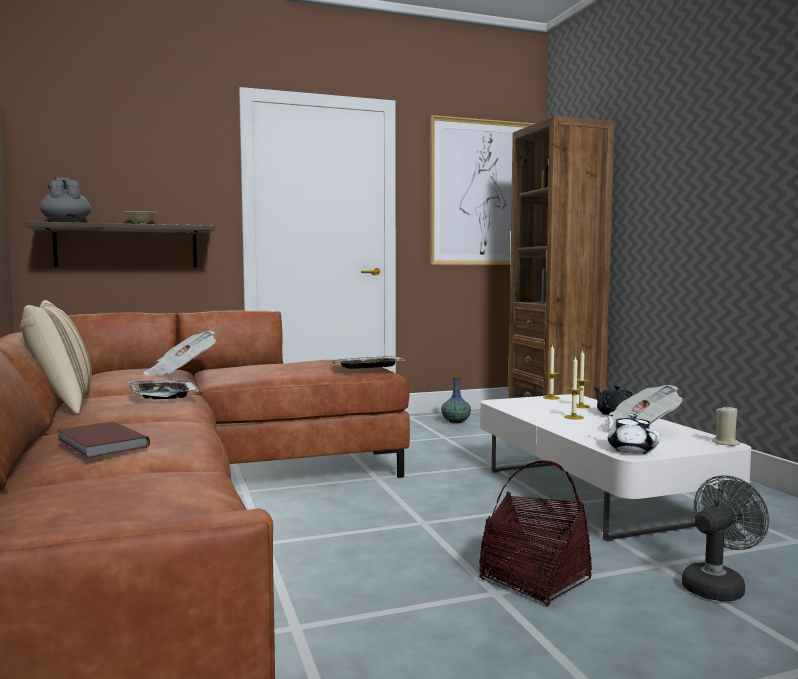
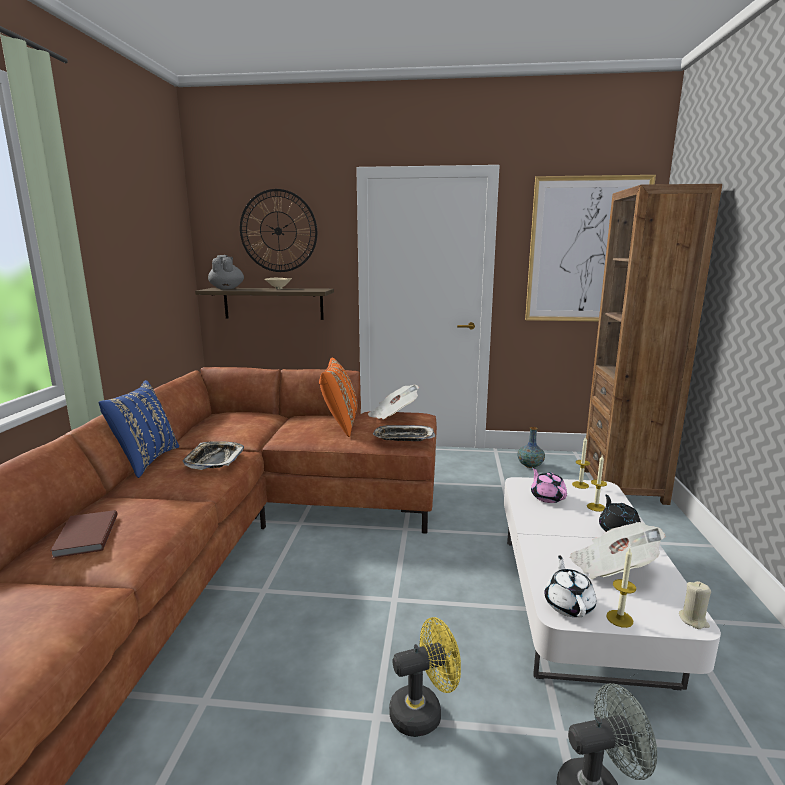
camera: 25 degrees right, 10 degrees up
beige pillow [20,300,92,414] -> blue pillow [98,380,179,478]
newspaper [144,331,216,376] -> newspaper moved to [368,385,419,419]
basket [479,461,592,607] -> yellow fan [389,617,461,737]
candle [564,356,584,419] -> candle moved to [606,548,636,628]
none -> wall clock [240,189,317,272]
none -> orange pillow [319,358,358,437]
none -> pink teapot [531,467,567,503]

